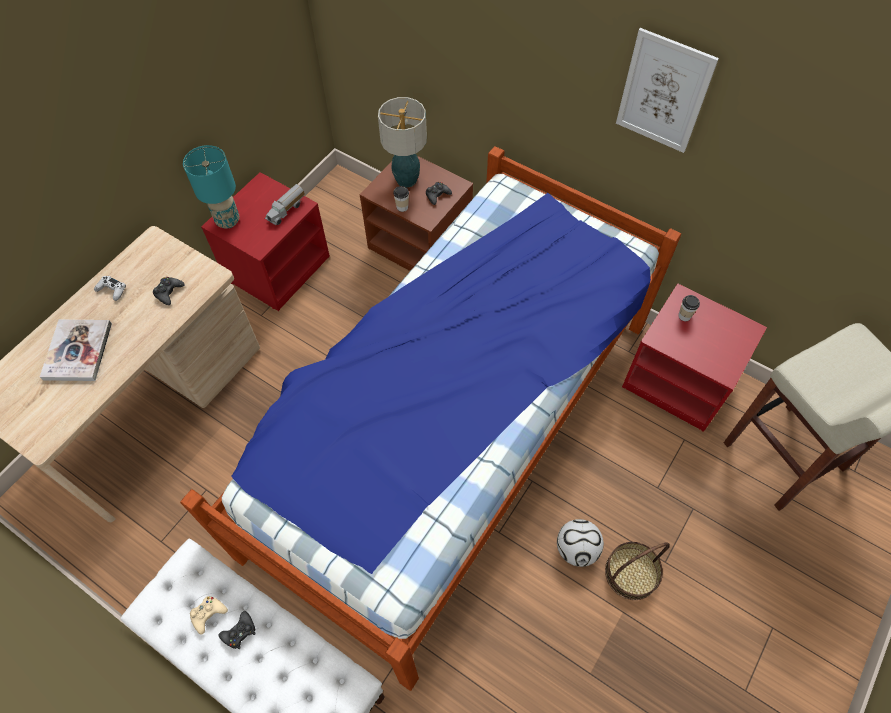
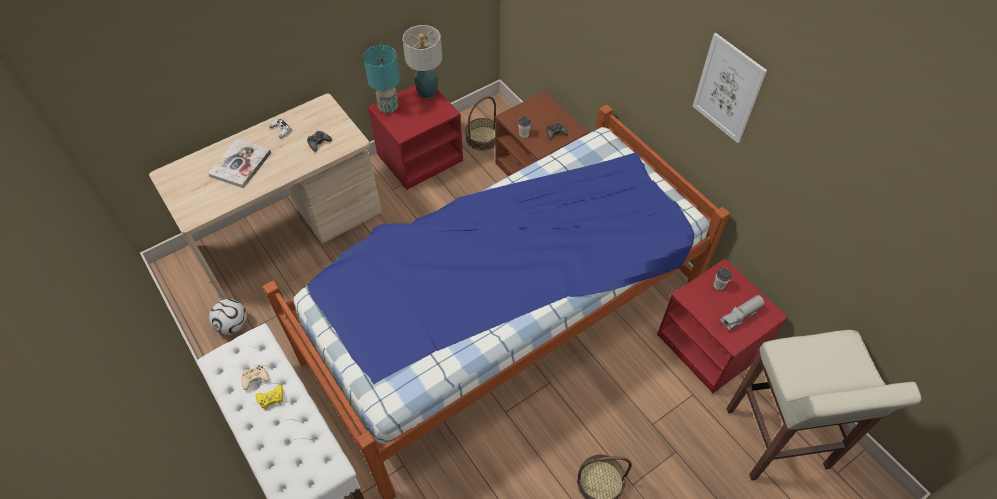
camera: 20 degrees right, 5 degrees down
black game controller [218,611,256,649] -> yellow game controller [255,385,283,410]
toy truck [265,184,305,225] -> toy truck moved to [720,295,765,330]
table lamp [378,97,427,187] -> table lamp moved to [403,25,442,99]
football [557,519,604,567] -> football moved to [209,299,247,335]
none -> basket [465,96,496,151]

